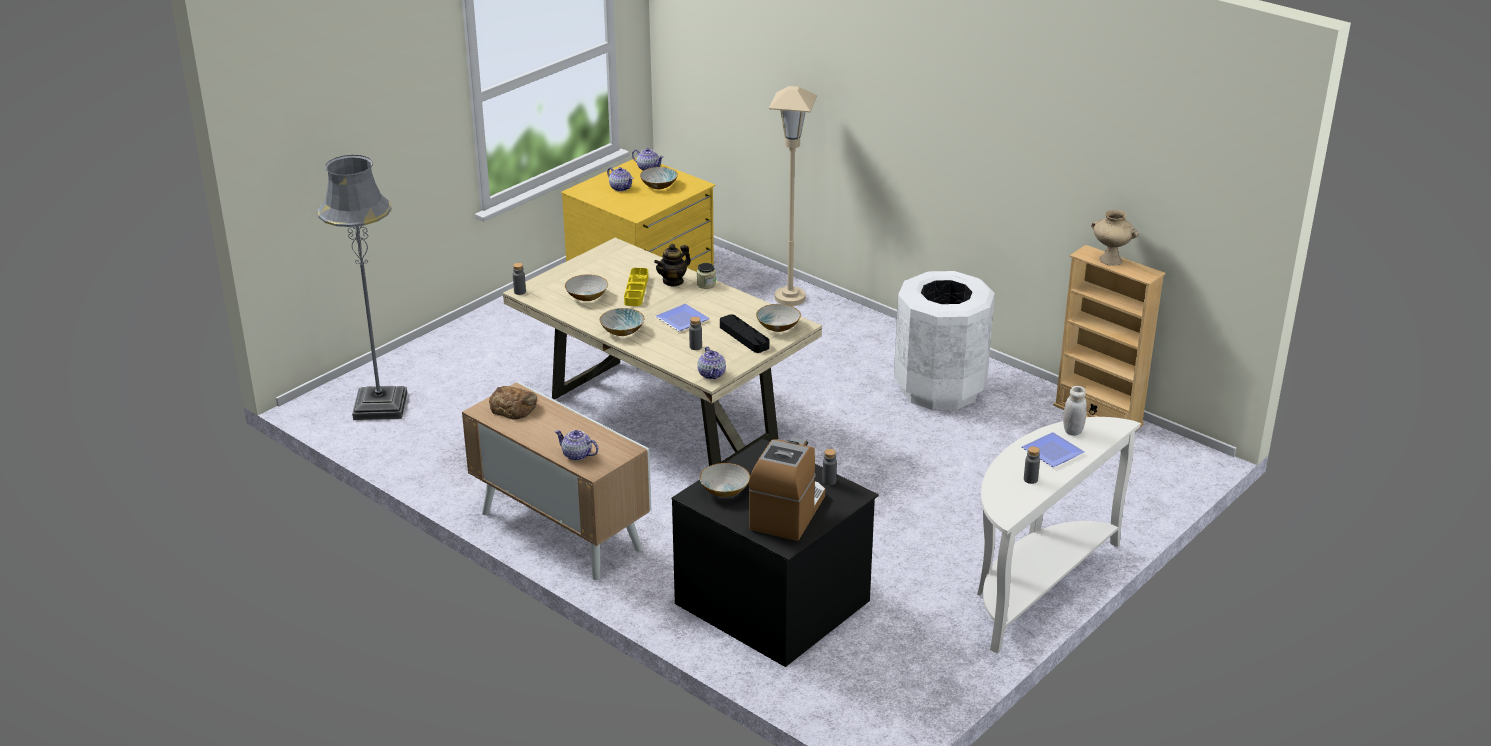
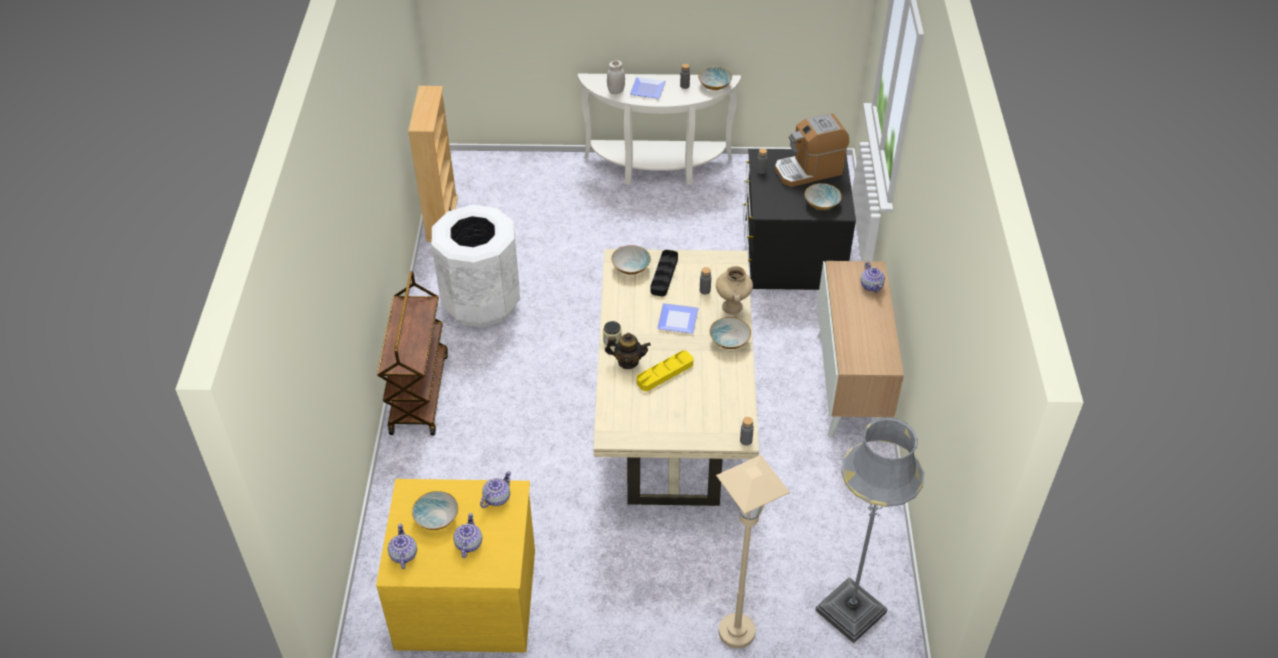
camera: 130 degrees left, 15 degrees up
bread [489,386,537,419] -> none
bowl [565,274,608,301] -> bowl moved to [698,67,732,90]
teapot [697,346,726,379] -> teapot moved to [480,471,511,508]
beige floor lamp [769,86,817,306] -> beige floor lamp moved to [716,455,790,649]
beige vase [1091,210,1139,266] -> beige vase moved to [716,266,753,314]
none -> brown cart [377,271,448,436]

